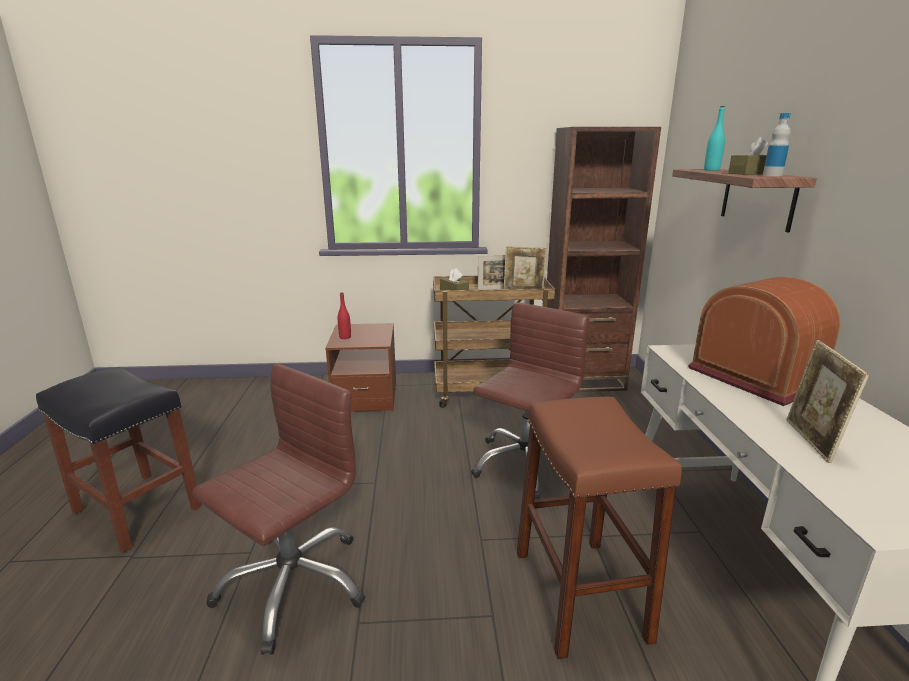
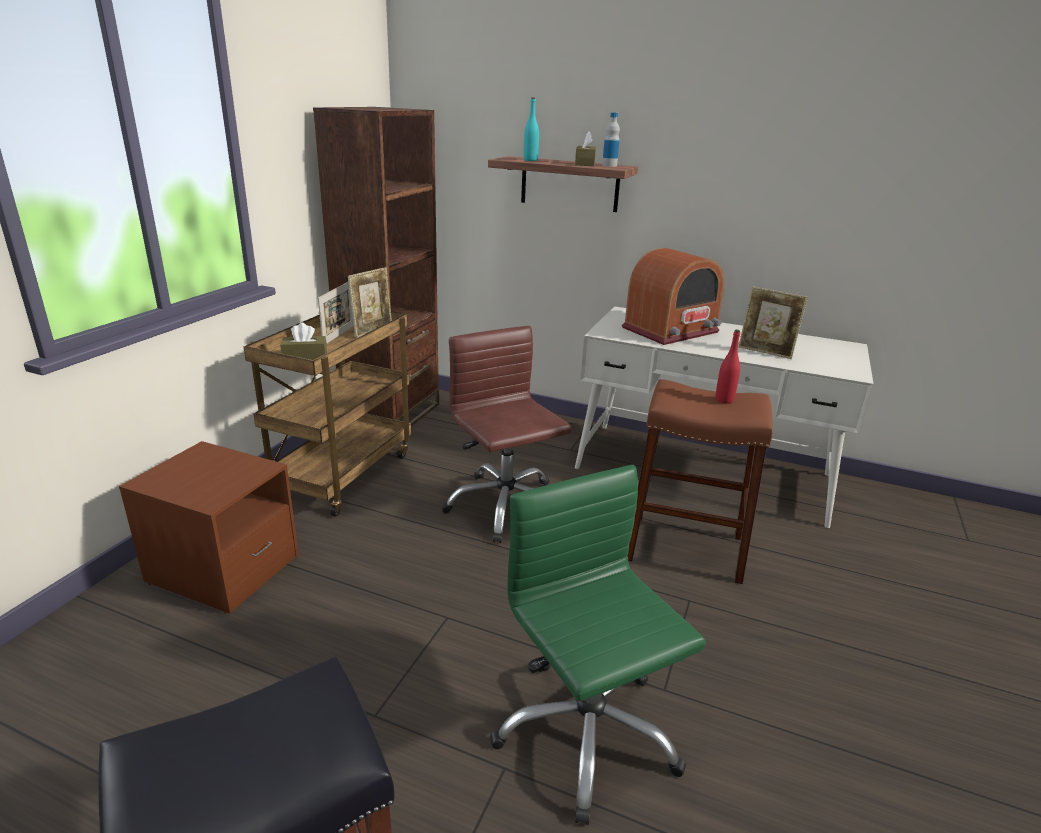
camera: 65 degrees left, 5 degrees up
brown office chair [192,363,366,655] -> green office chair [490,465,706,825]
red bottle [338,292,351,339] -> red bottle moved to [716,330,740,403]
radio [688,277,840,406] -> radio turned 150 degrees clockwise [622,248,724,345]

